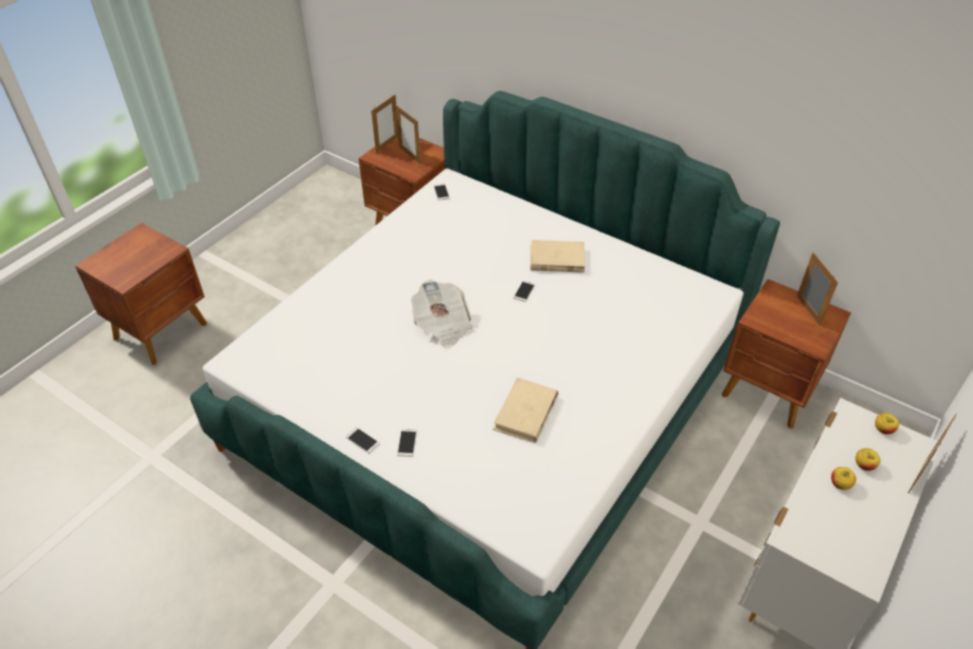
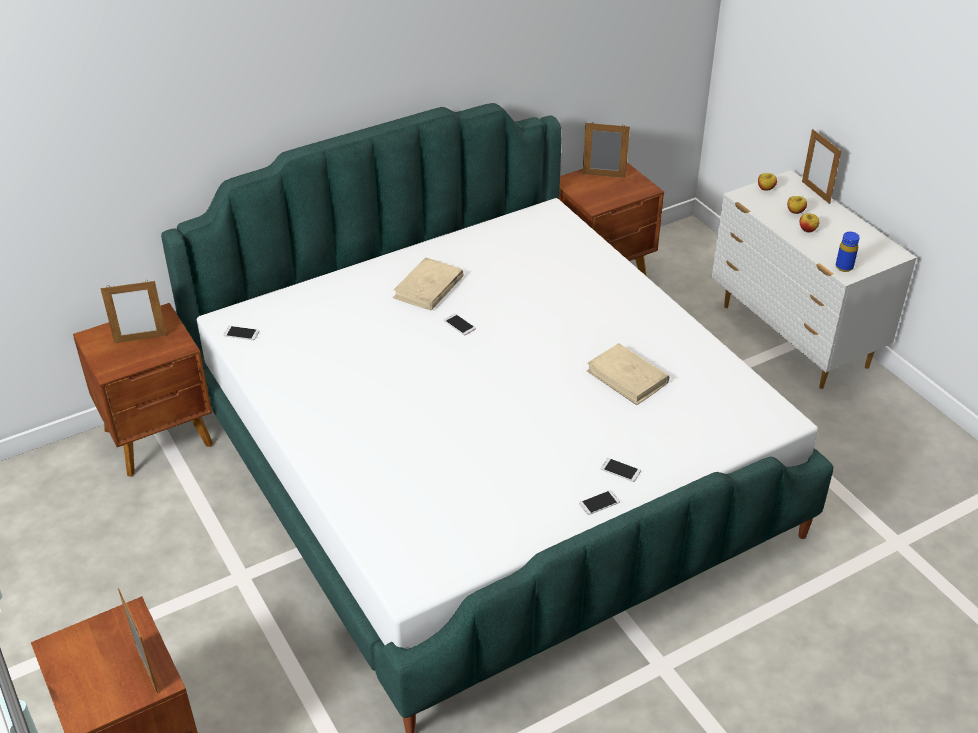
camera: 65 degrees left, 5 degrees down
picture frame [371,95,399,153] -> picture frame moved to [118,588,158,693]
newspaper [411,280,473,348] -> none
none -> blue bottle [836,232,860,272]

